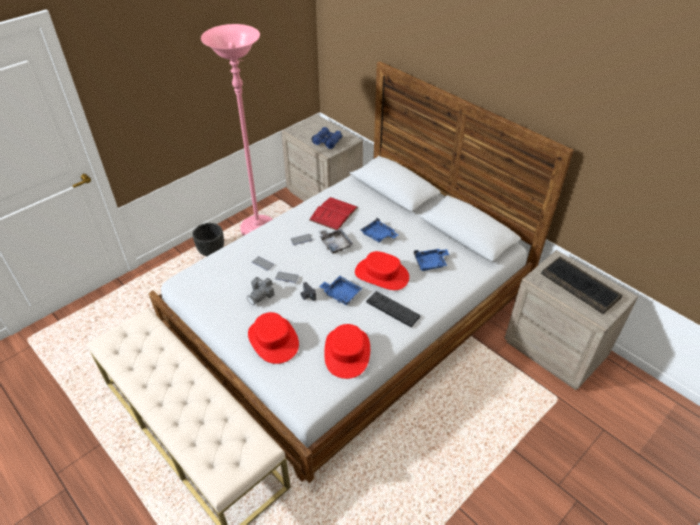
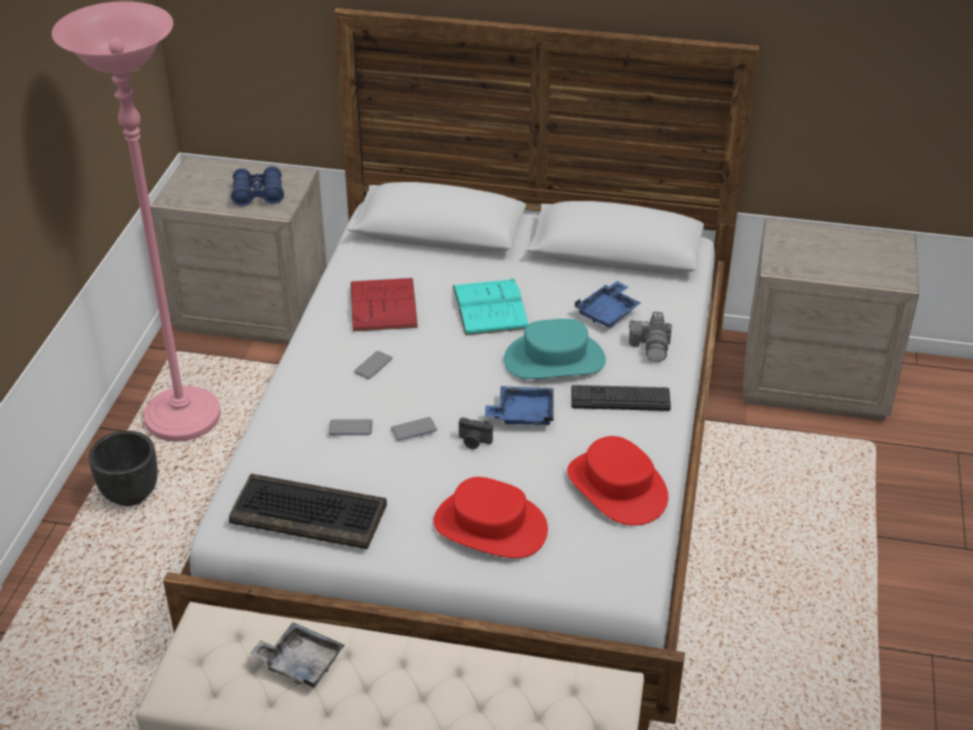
camera: 35 degrees left, 5 degrees down
camera [247,277,274,305] -> camera moved to [629,312,673,362]
grey tray [319,229,353,254] -> grey tray moved to [250,622,344,688]
red hat [355,251,409,290] -> turquoise hat [504,319,606,379]
blue tray [360,218,399,242] -> turquoise book [453,278,528,336]
keyboard [541,257,622,314] -> keyboard moved to [229,474,387,549]

